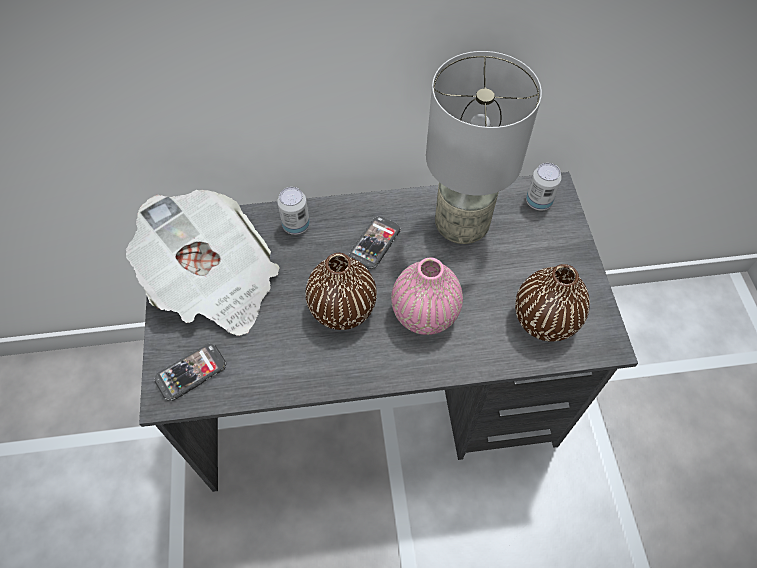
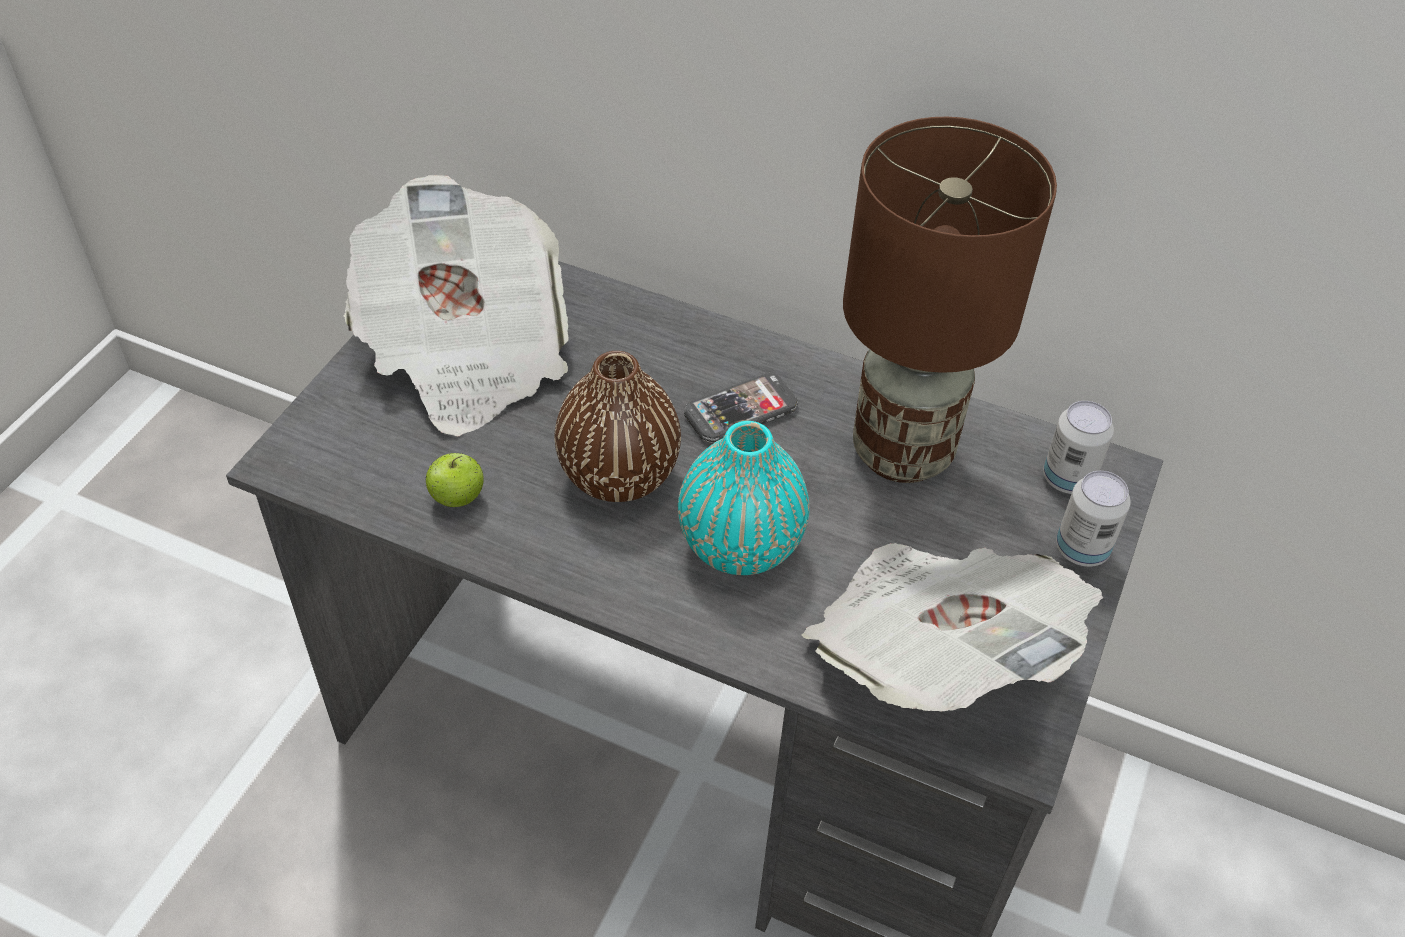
camera: 30 degrees right, 10 degrees down
phone [155,344,226,401] -> none
can [277,187,310,235] -> can moved to [1056,471,1131,567]
pink vase [391,258,463,335] -> turquoise vase [678,421,810,575]
grey table lamp [426,51,542,244] -> brown table lamp [843,117,1057,483]
brown vase [515,264,590,342] -> newspaper [802,543,1103,711]
none -> apple [426,453,484,507]

